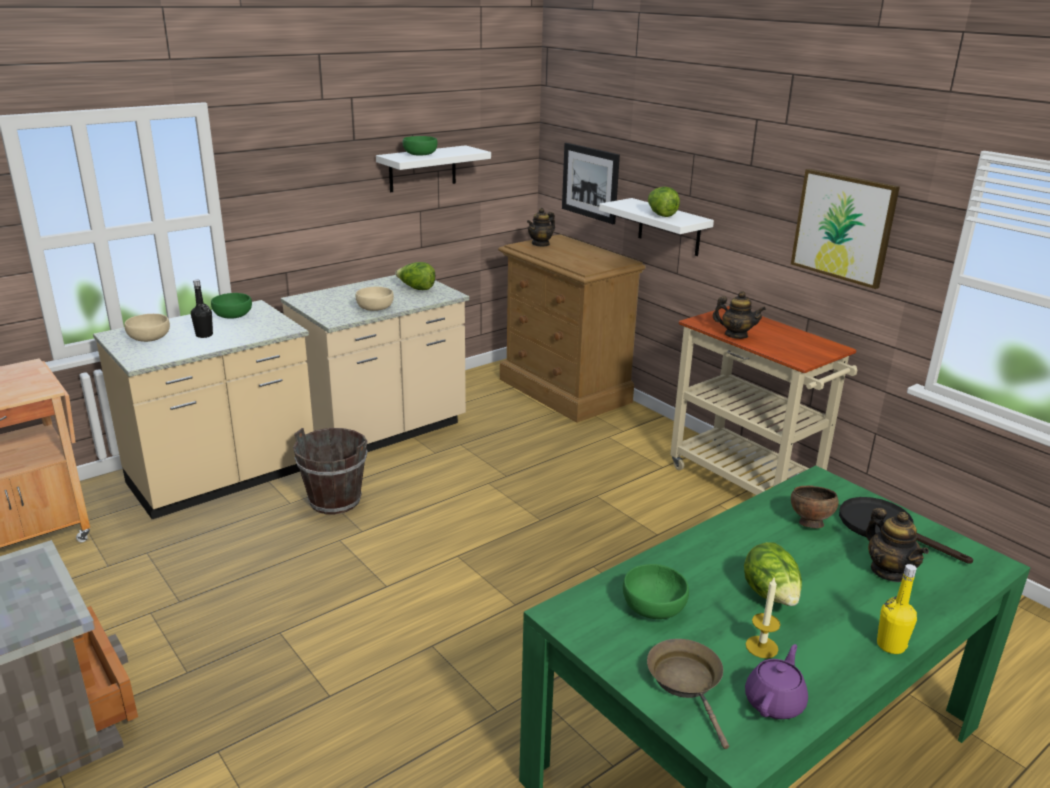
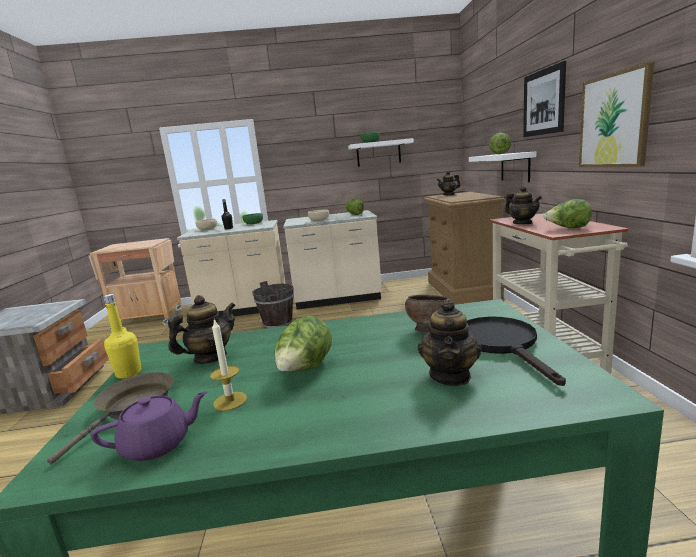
camera: 35 degrees right, 10 degrees down
picture [562,143,620,224] -> picture moved to [523,61,566,137]
green bowl [623,564,689,619] -> teapot [168,295,236,364]
yellow bottle [877,564,917,654] -> yellow bottle moved to [103,294,141,379]
none -> lettuce [543,199,592,228]

